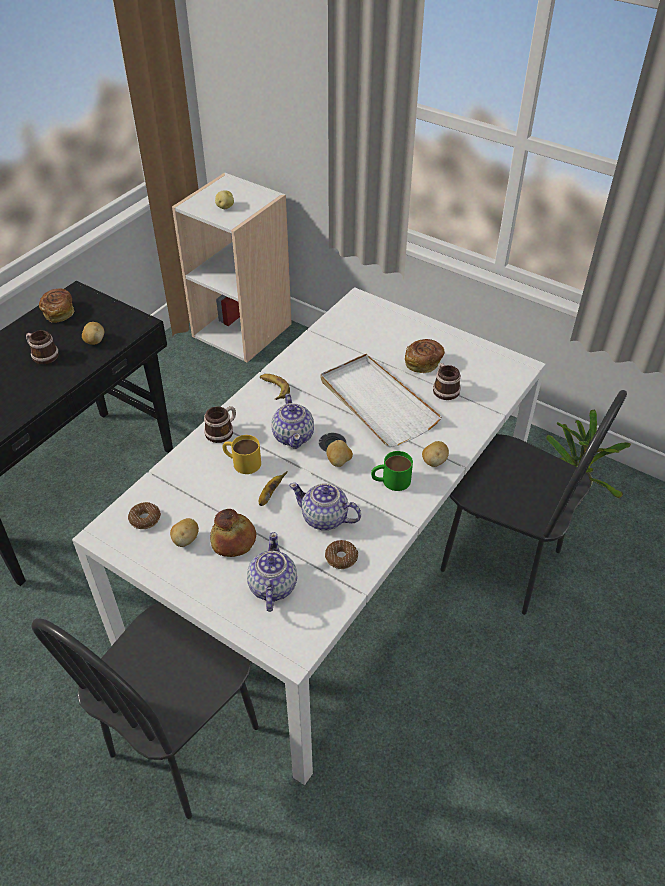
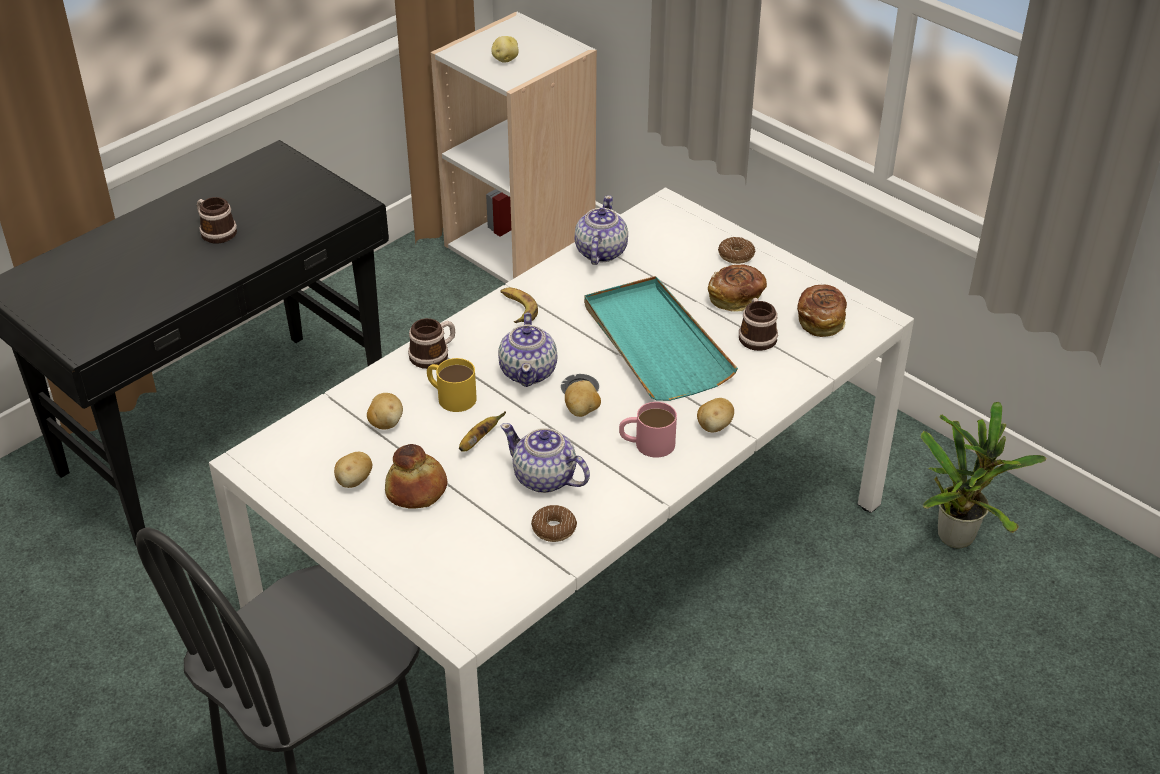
camera: 10 degrees right, 5 degrees down
bread [39,289,74,323] -> bread moved to [797,285,847,337]
potato [82,322,104,345] -> potato moved to [367,393,403,429]
donut [128,502,161,529] -> donut moved to [718,237,755,264]
teapot [247,532,297,612] -> teapot moved to [574,195,628,265]
white tray [321,354,442,447] -> turquoise tray [584,276,738,401]
green mug [371,451,413,491] -> pink mug [619,402,677,458]
black chair [440,390,627,615] -> none

